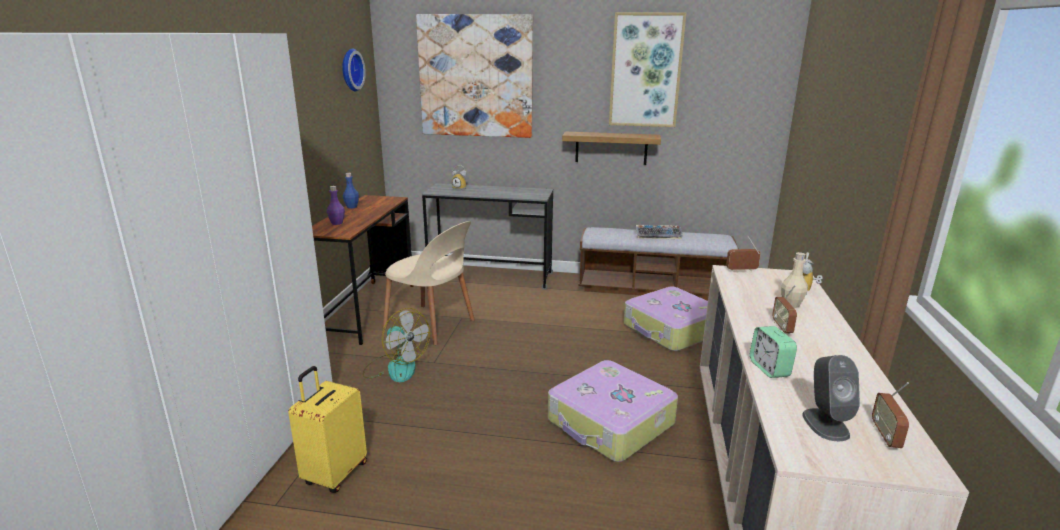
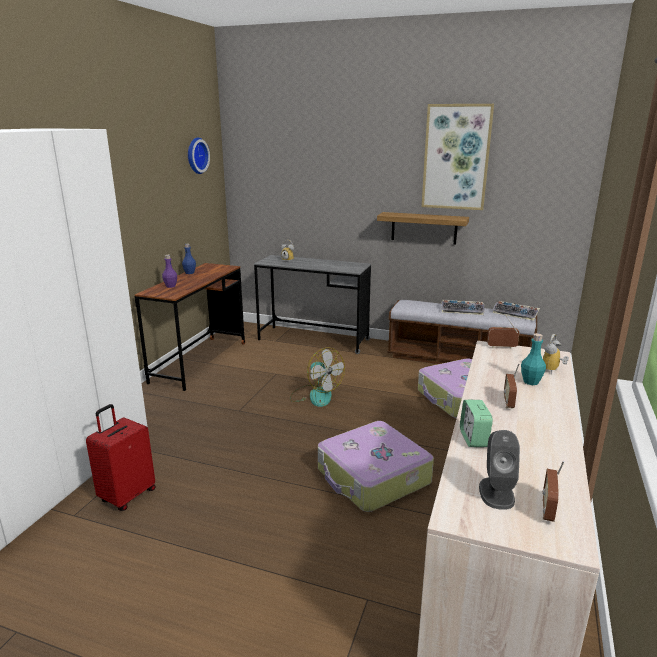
camera: 10 degrees right, 0 degrees up
yellow suitcase [288,366,367,493] -> red suitcase [86,404,156,511]
fan [363,308,430,382] -> fan moved to [290,347,345,407]
beige chair [383,221,475,346] -> none
picture [416,14,533,138] -> none
beige bottle [781,252,808,308] -> turquoise bottle [521,333,546,385]
none -> keyboard [492,301,540,321]

